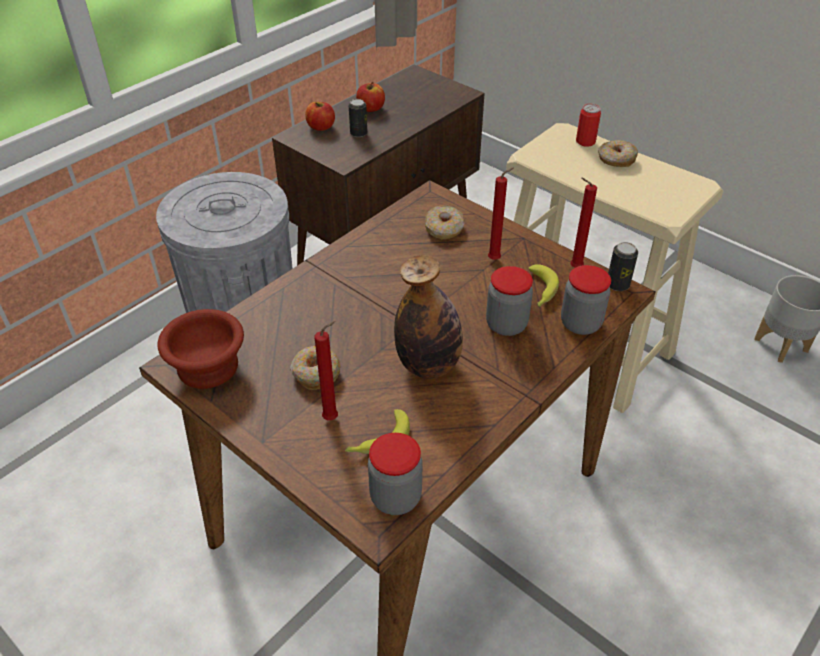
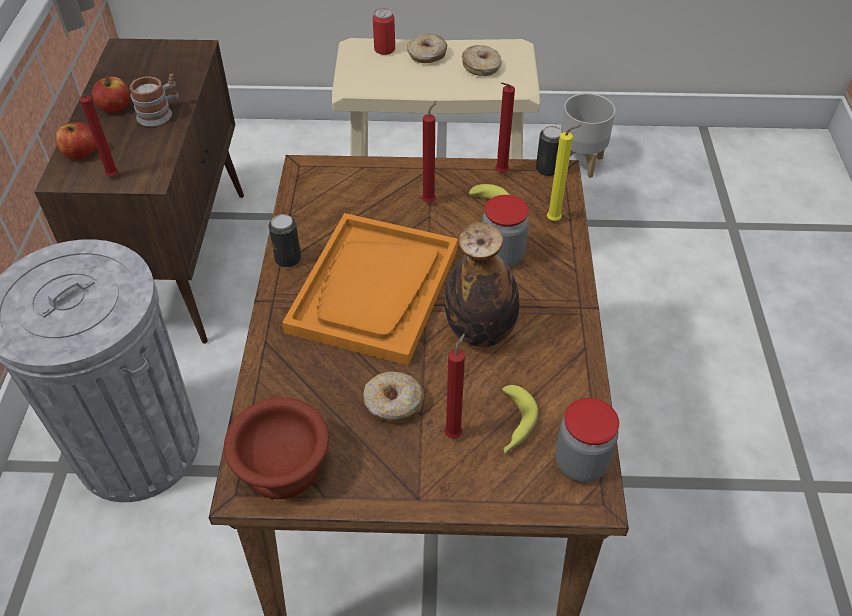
camera: 40 degrees left, 5 degrees up
can [349,99,367,137] -> can moved to [269,214,301,267]
donut [425,205,465,239] -> donut moved to [462,45,502,76]
jar [561,265,611,335] -> yellow candle [547,125,582,221]
none -> red candle [80,94,118,177]
none -> mug [130,74,179,127]
none -> orange tray [282,213,458,366]

